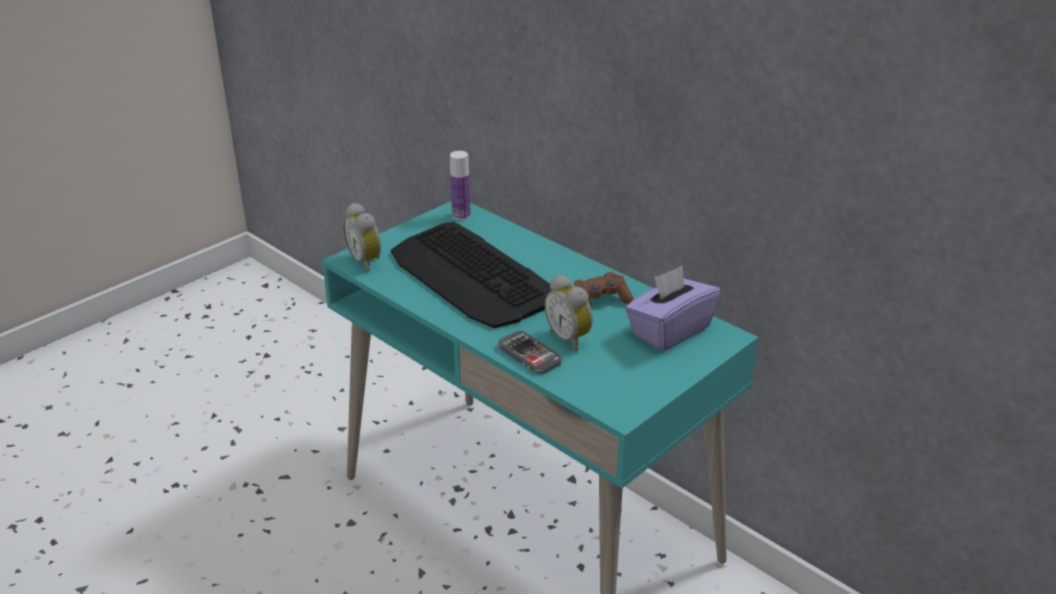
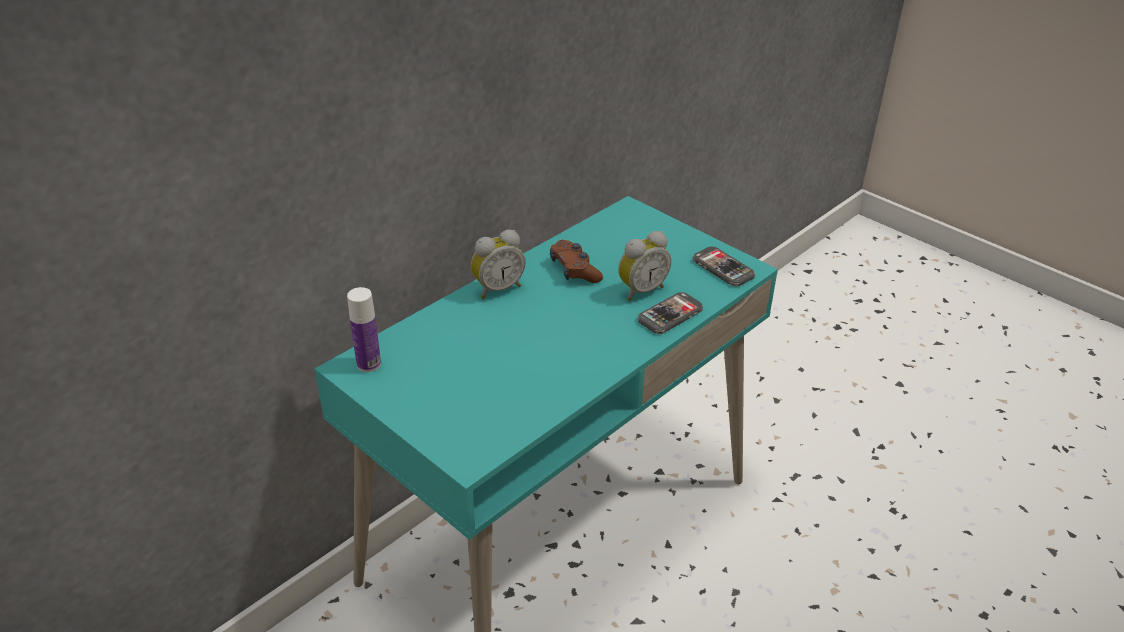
camera: 90 degrees left, 5 degrees up
alarm clock [343,203,381,272] -> alarm clock moved to [471,230,526,299]
keyboard [391,222,555,328] -> none
purple tissue box [625,266,721,352] -> none
none -> phone [693,247,755,286]

